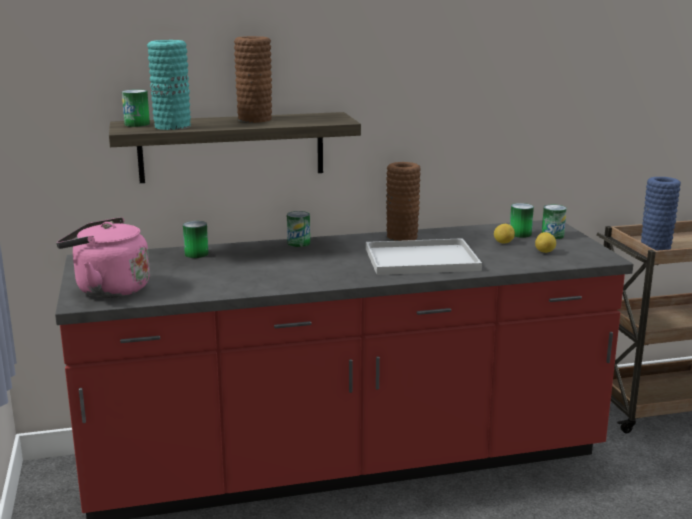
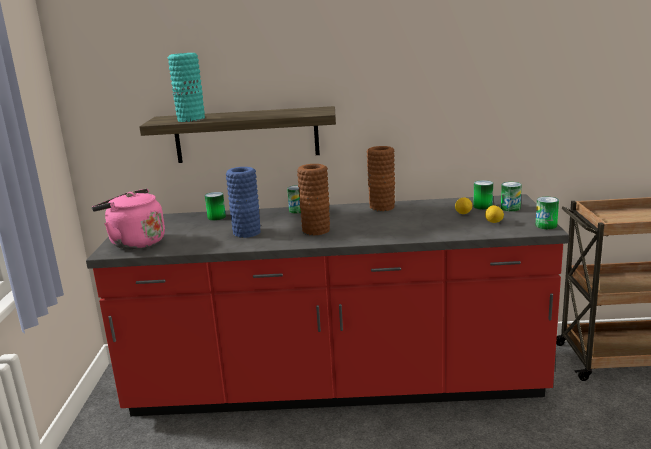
camera: 15 degrees right, 0 degrees up
can [122,89,150,127] -> can moved to [535,197,559,229]
brown vase [234,36,272,123] -> brown vase moved to [297,164,330,235]
white tray [366,238,482,275] -> none
blue vase [641,177,681,251] -> blue vase moved to [226,167,261,238]

